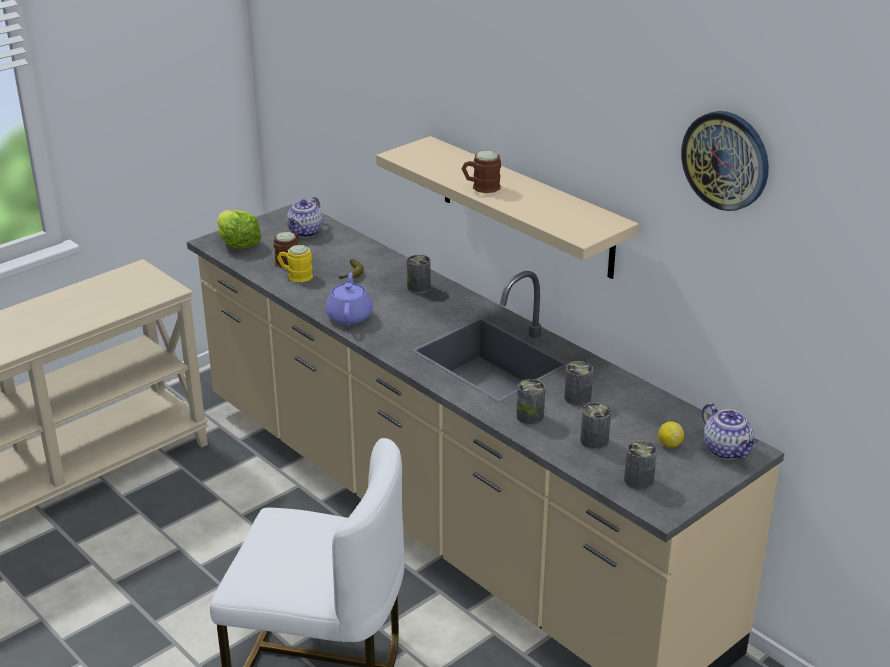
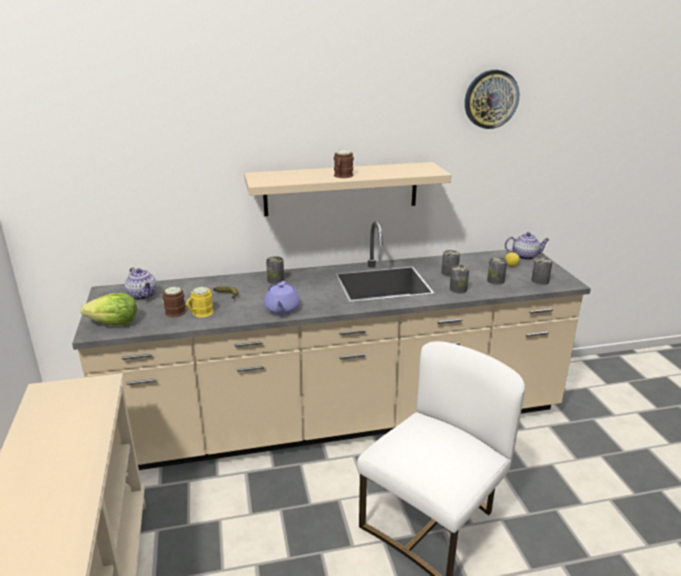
camera: 60 degrees left, 5 degrees down
purple teapot [326,272,373,325] -> purple teapot turned 120 degrees counterclockwise [264,281,300,315]

